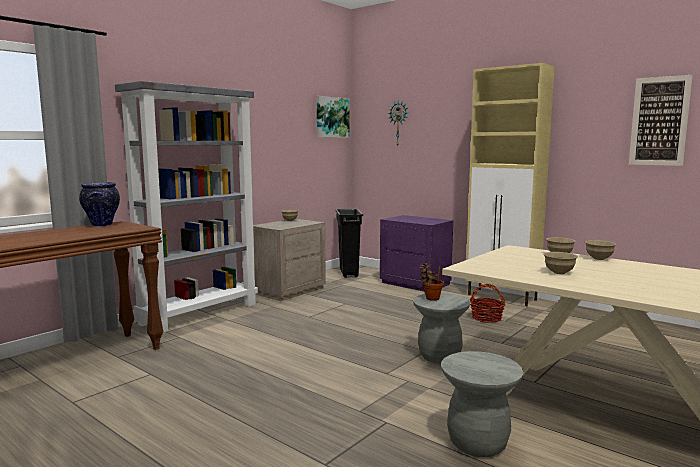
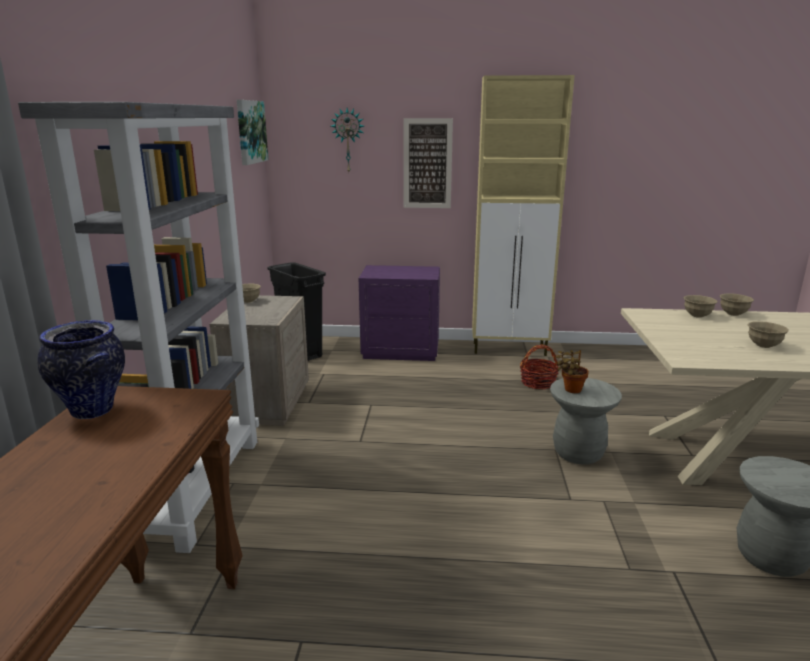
camera: 35 degrees left, 10 degrees up
picture [629,75,693,166] -> picture moved to [404,118,453,208]

